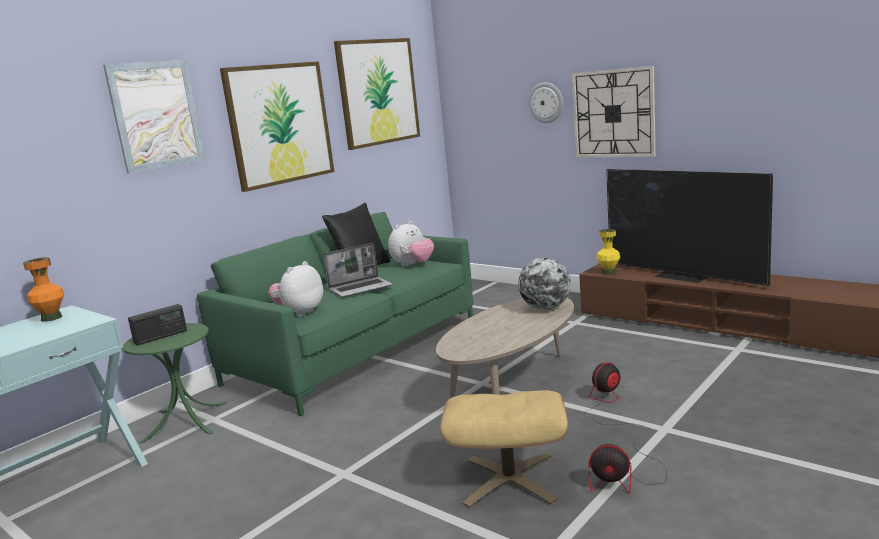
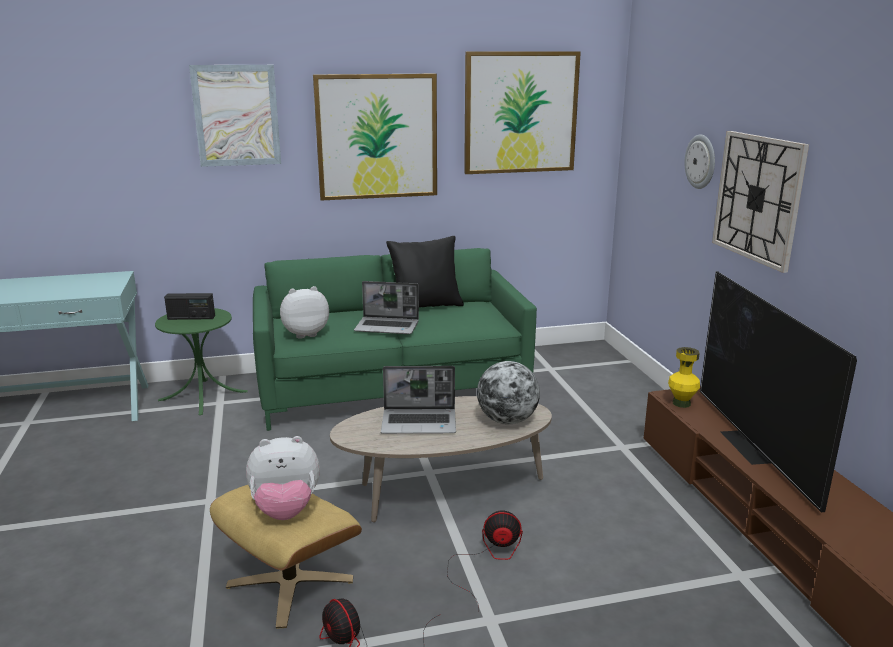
camera: 35 degrees right, 5 degrees up
orange vase [23,257,64,322] -> none
plush toy [388,221,434,267] -> plush toy moved to [246,436,320,520]
none -> laptop [381,366,456,434]

